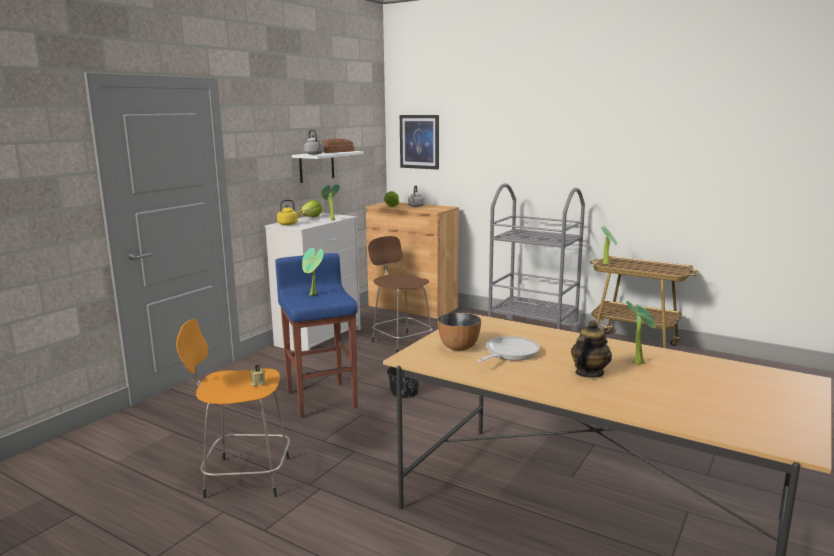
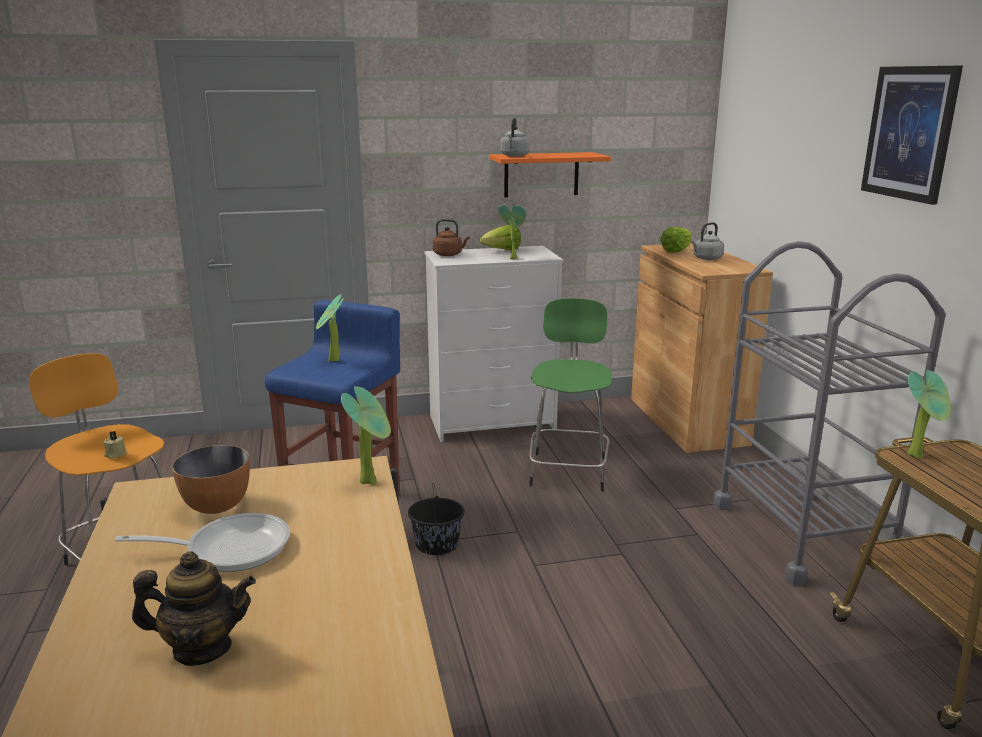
camera: 45 degrees right, 5 degrees up
yellow kettle [277,199,302,225] -> brown kettle [433,219,469,256]
white shelf [292,151,364,183] -> orange shelf [489,152,611,197]
bread [321,138,354,153] -> none
brown stool [368,236,432,353] -> green stool [529,298,612,491]
picture [400,115,439,170] -> picture moved to [861,66,963,205]
potted plant [626,301,656,365] -> potted plant moved to [341,386,391,485]

